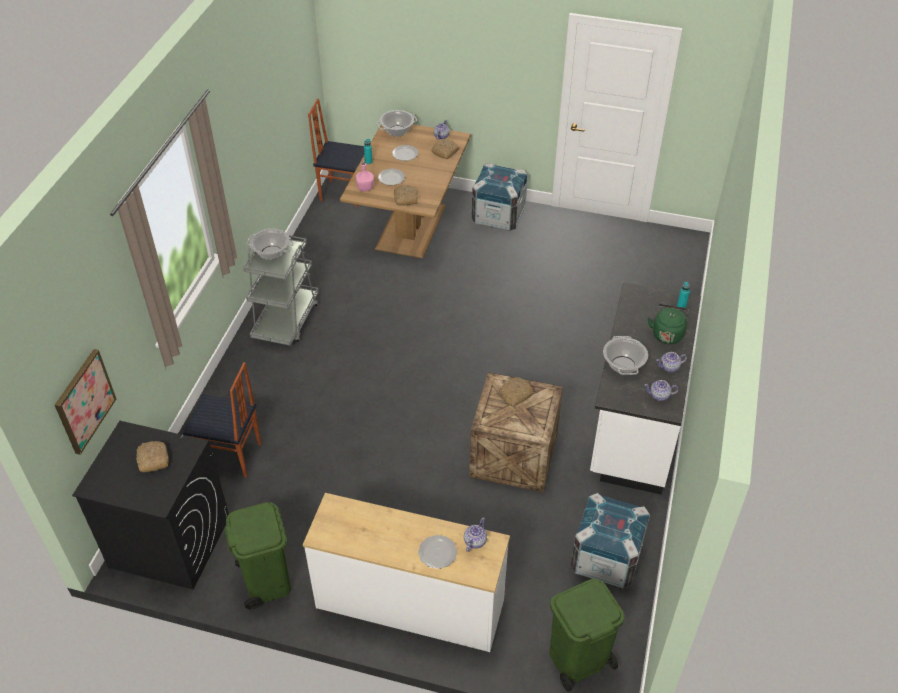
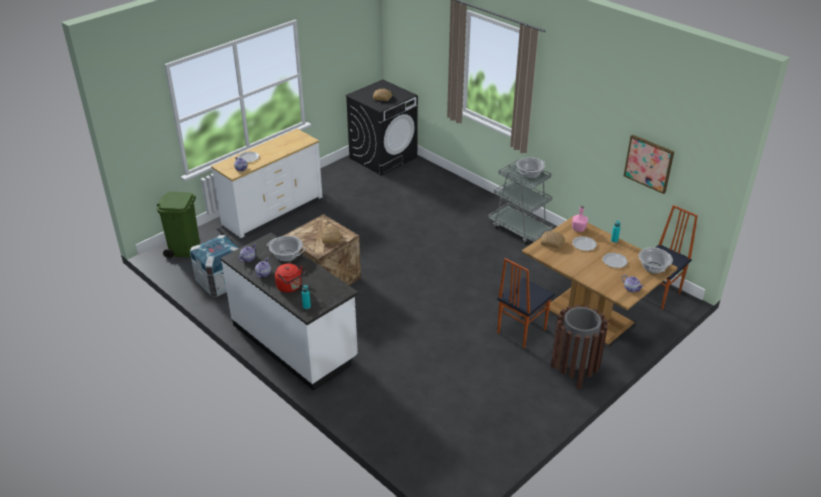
camera: 120 degrees right, 10 degrees down
picture [55,349,116,455] -> picture moved to [624,134,674,194]
chair [183,362,261,477] -> chair moved to [497,258,555,348]
green trash can [225,502,291,609] -> none
bread [431,138,459,159] -> none
crate [472,163,528,231] -> brown trash can [551,305,608,389]
green kettle [648,304,689,344] -> red kettle [275,263,305,293]

